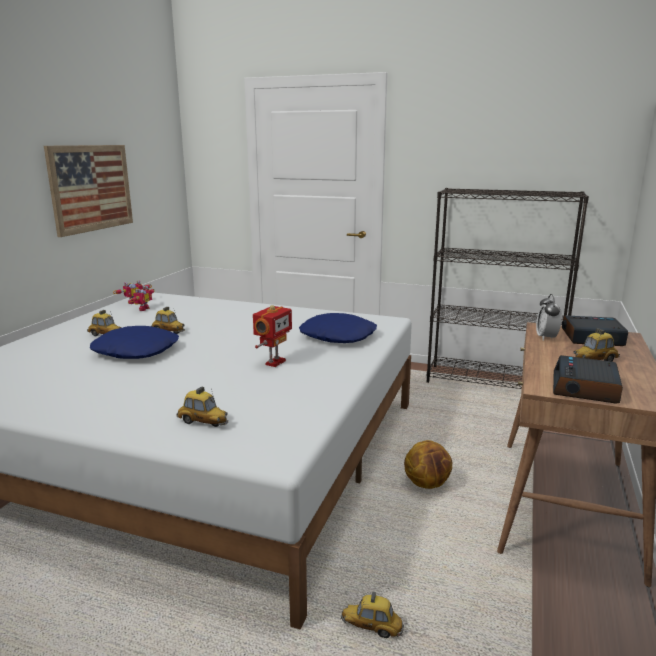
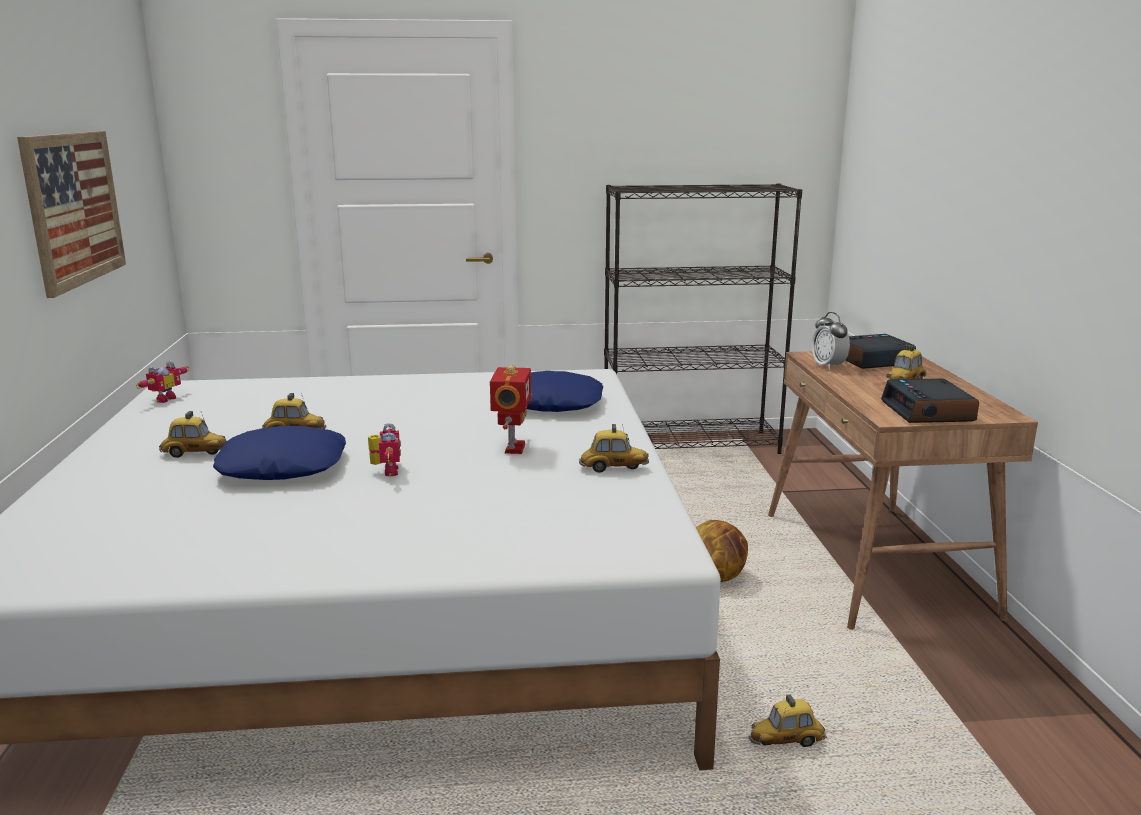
camera: 25 degrees left, 0 degrees up
toy robot [130,286,154,311] -> toy robot moved to [368,423,401,476]
toy car [176,386,228,427] -> toy car moved to [579,424,649,473]

